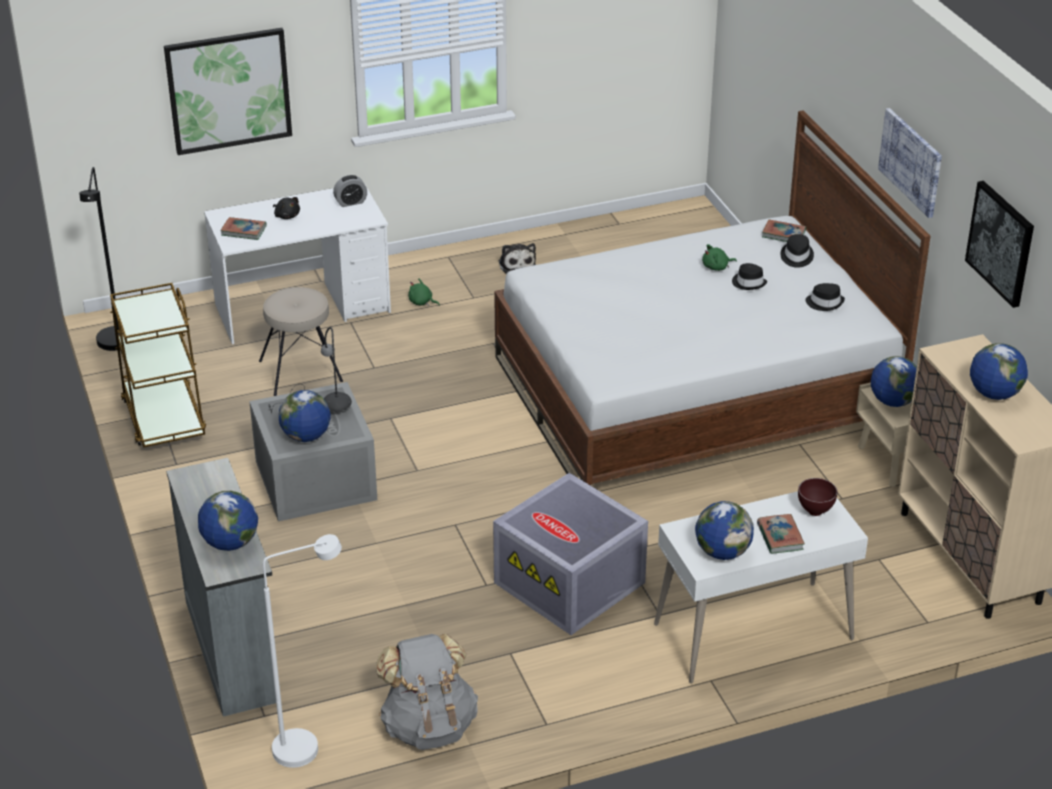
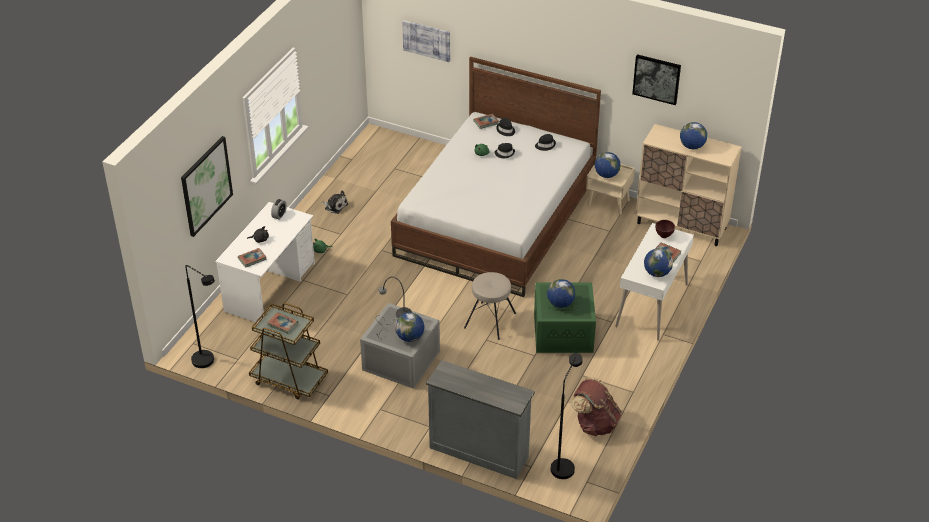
camera: 45 degrees left, 5 degrees up
globe [198,491,258,551] -> globe moved to [547,279,576,308]
beige stool [259,287,343,396] -> beige stool moved to [464,272,516,340]
white floor lamp [263,534,342,768] -> black floor lamp [551,353,583,479]
grey backpack [376,634,478,750] -> brown backpack [571,377,622,436]
grey storage box [493,473,648,635] -> green storage box [534,282,596,353]
picture [878,108,942,218] -> picture moved to [402,20,450,62]
none -> book [267,312,298,334]

